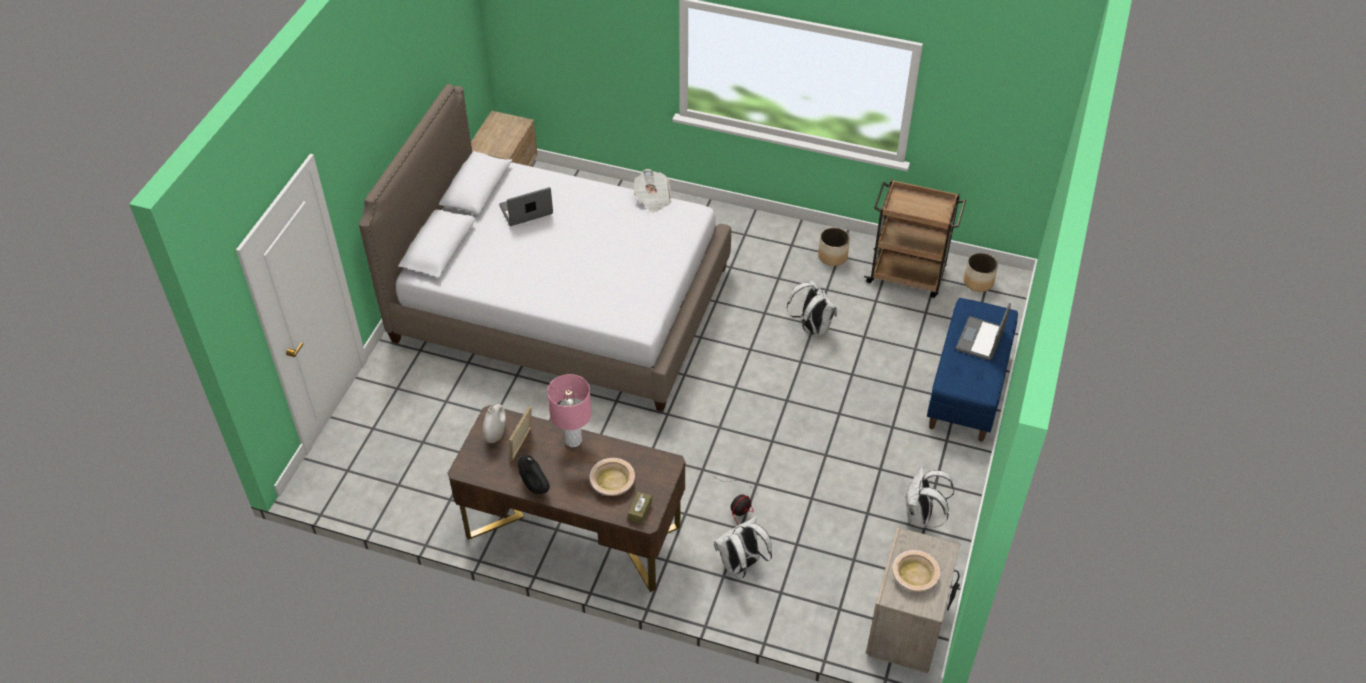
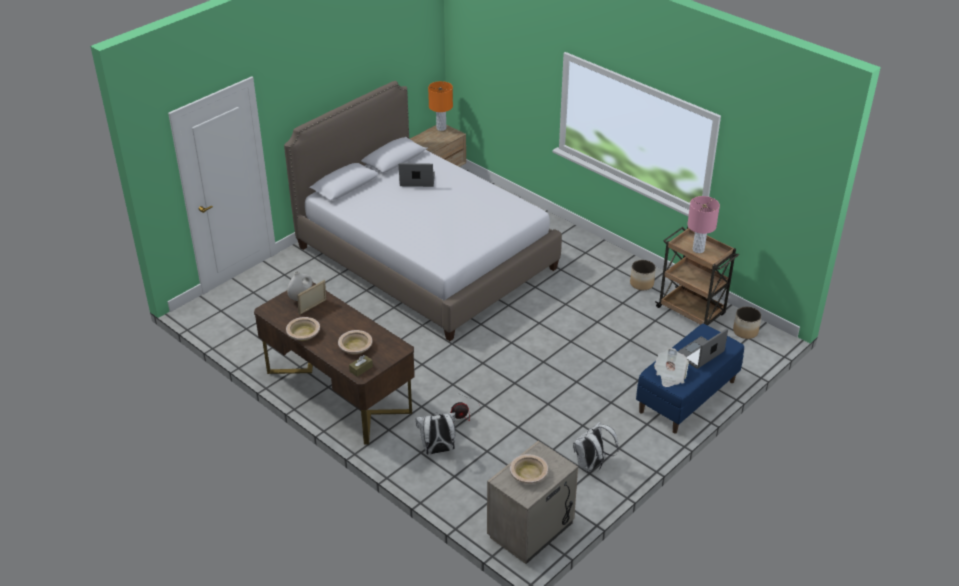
camera: 25 degrees right, 10 degrees down
black vase [518,455,550,494] -> beige bowl [286,317,320,341]
pink table lamp [547,374,592,447] -> pink table lamp moved to [687,196,720,253]
newspaper [634,169,671,213] -> newspaper moved to [654,348,689,387]
white backpack [787,280,837,337] -> none
none -> orange table lamp [428,81,453,131]

